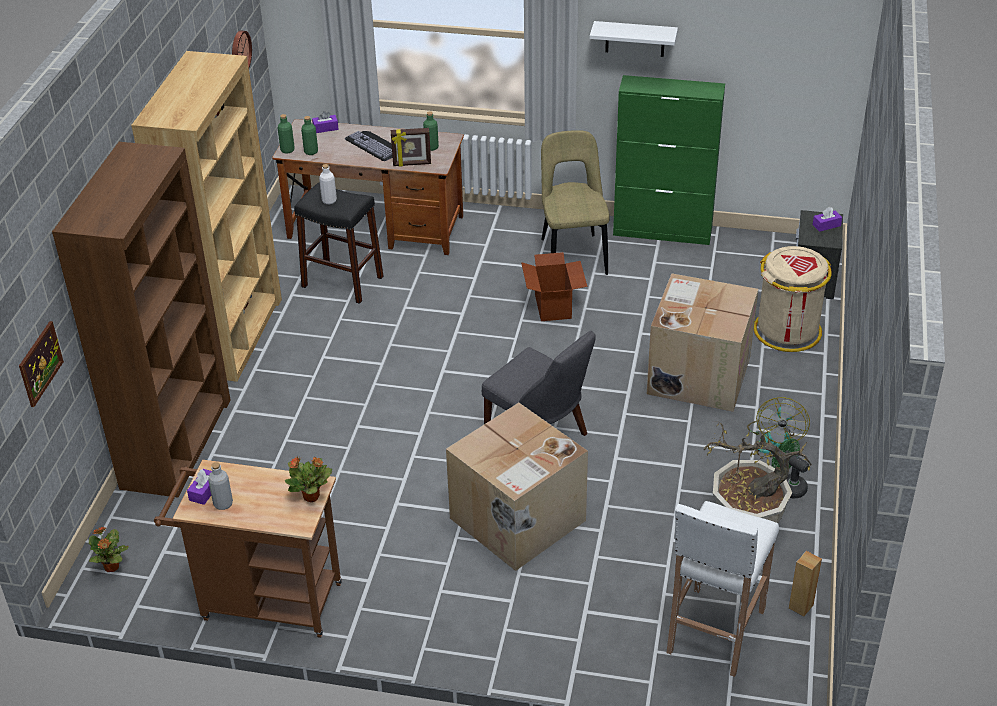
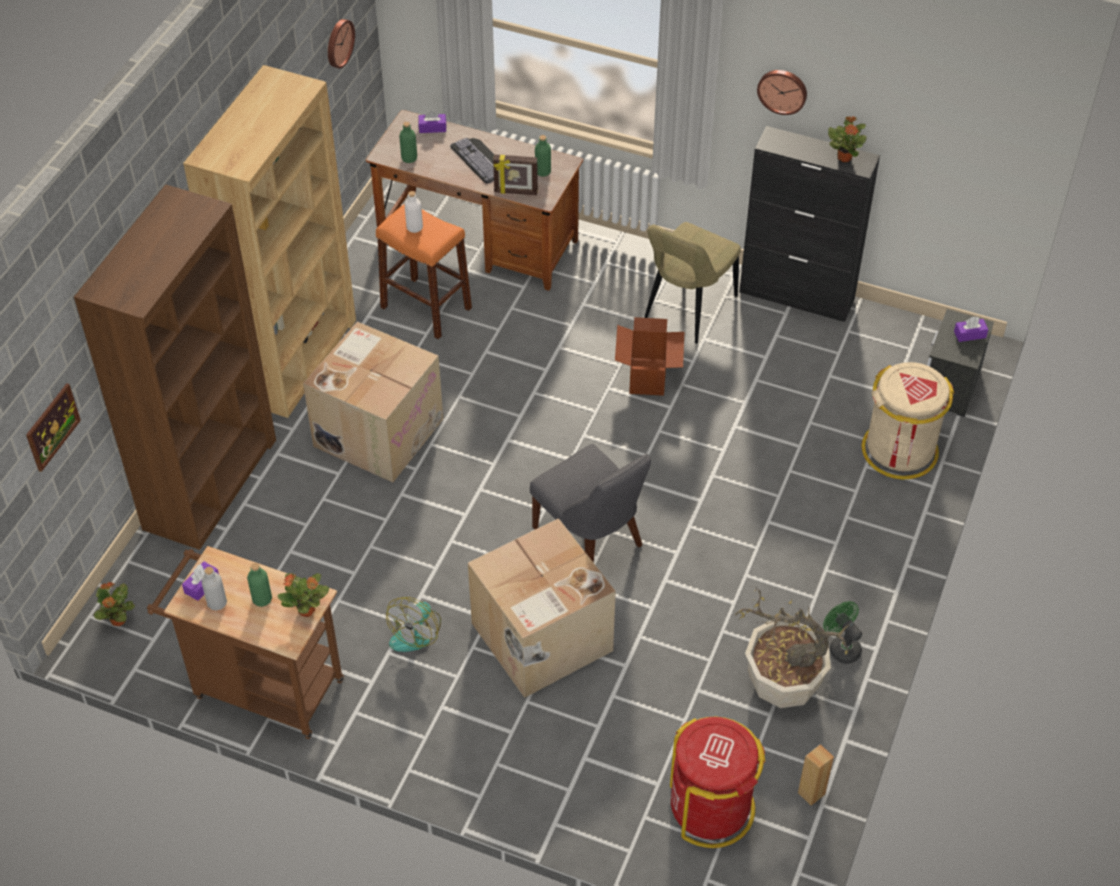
camera: 10 degrees right, 10 degrees up
green bottle [278,114,295,153] -> green bottle moved to [247,563,272,607]
black stool [294,183,383,304] -> orange stool [376,205,472,339]
beige chair [541,130,610,275] -> beige chair turned 150 degrees counterclockwise [644,222,741,344]
white shelf [590,21,678,57] -> wall clock [757,70,807,115]
green cabinet [613,75,725,245] -> black cabinet [739,126,880,322]
cardboard box [647,274,758,412] -> cardboard box moved to [303,322,443,482]
white stool [666,501,779,677] -> red trash can [670,717,765,848]
fan [747,397,810,454] -> fan moved to [386,597,441,652]
none -> potted plant [828,116,867,162]

